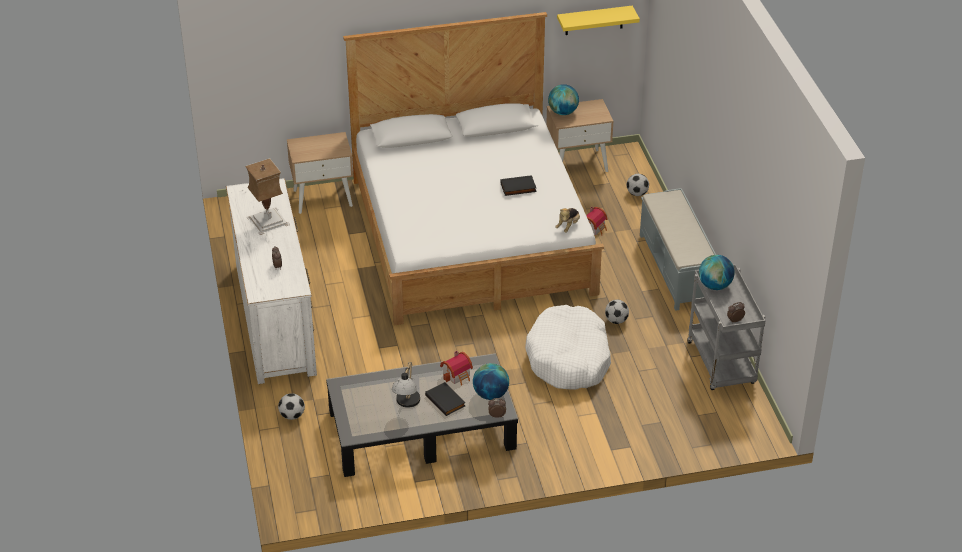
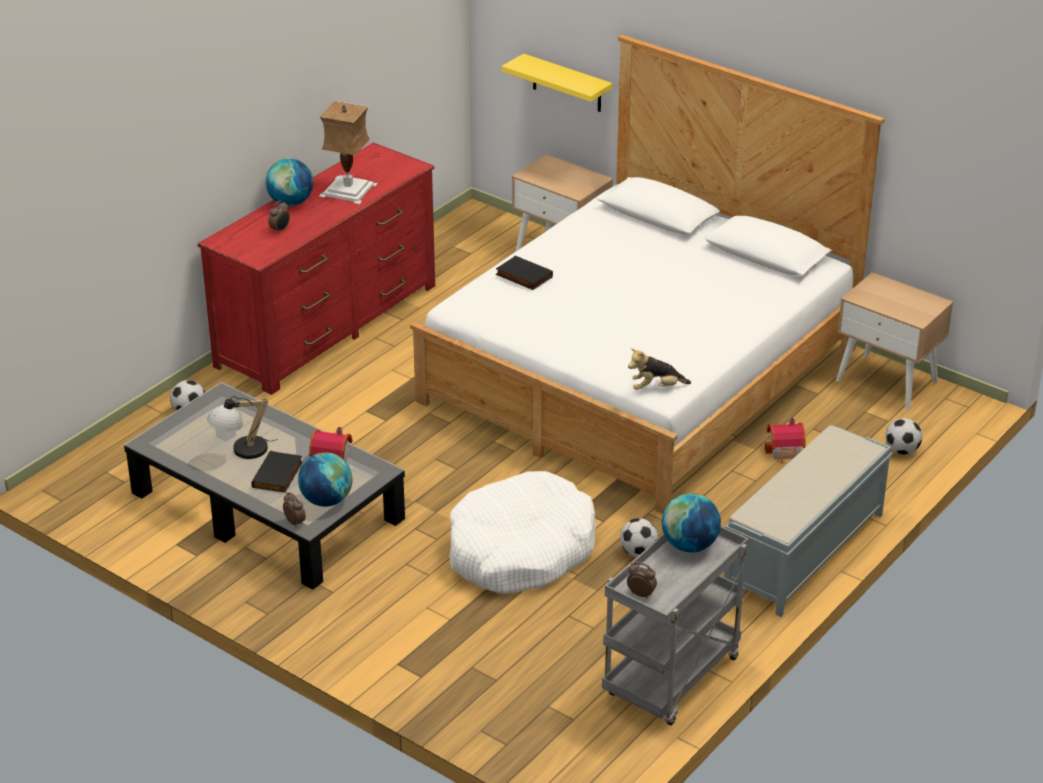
camera: 50 degrees right, 5 degrees down
white dresser [226,178,317,384] -> red dresser [198,143,435,395]
black book [500,175,537,196] -> black book moved to [496,256,553,290]
globe [548,84,579,115] -> globe moved to [266,158,313,206]
yellow shelf [557,6,640,35] -> yellow shelf moved to [502,54,612,112]

